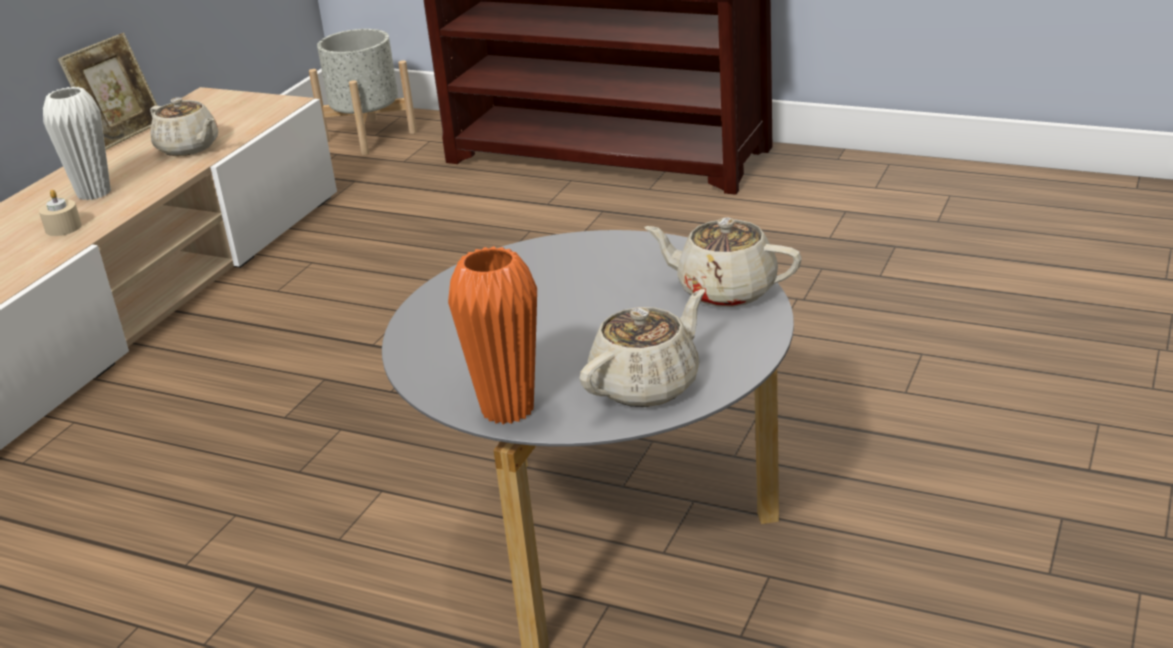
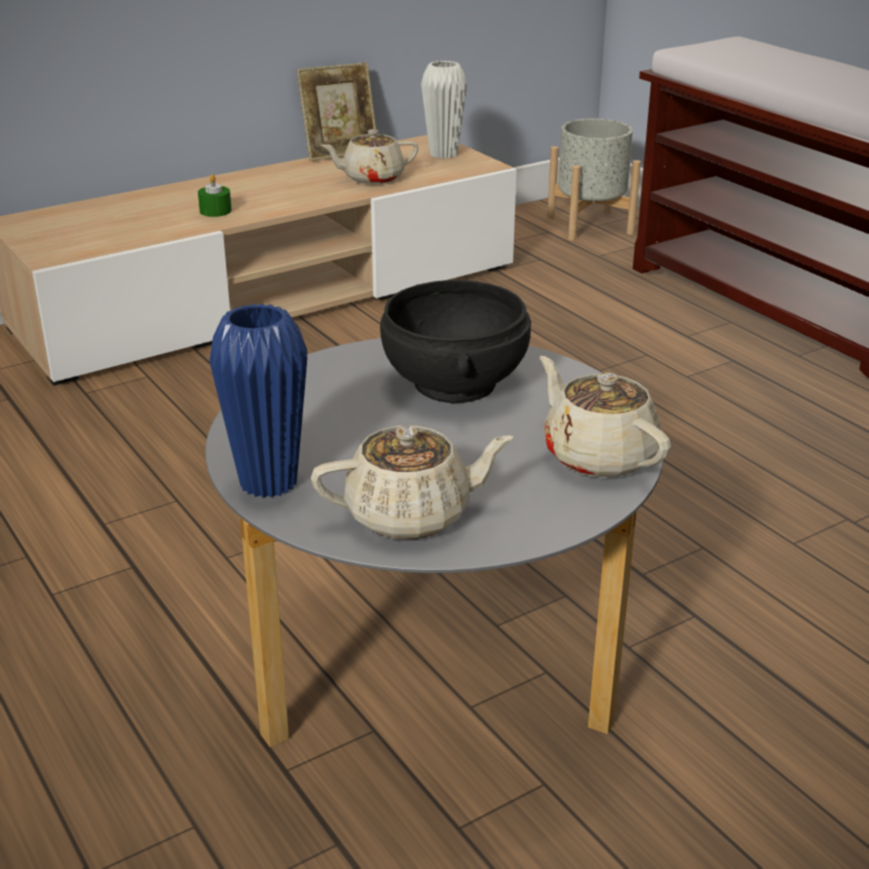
camera: 30 degrees right, 0 degrees up
beige candle [39,189,82,236] -> green candle [198,174,232,217]
white vase [43,87,111,200] -> white vase moved to [421,61,467,159]
beige teapot [150,97,218,156] -> beige teapot turned 90 degrees clockwise [320,129,419,185]
orange vase [448,246,537,425] -> blue vase [209,303,308,498]
none -> black bowl [380,280,531,403]

